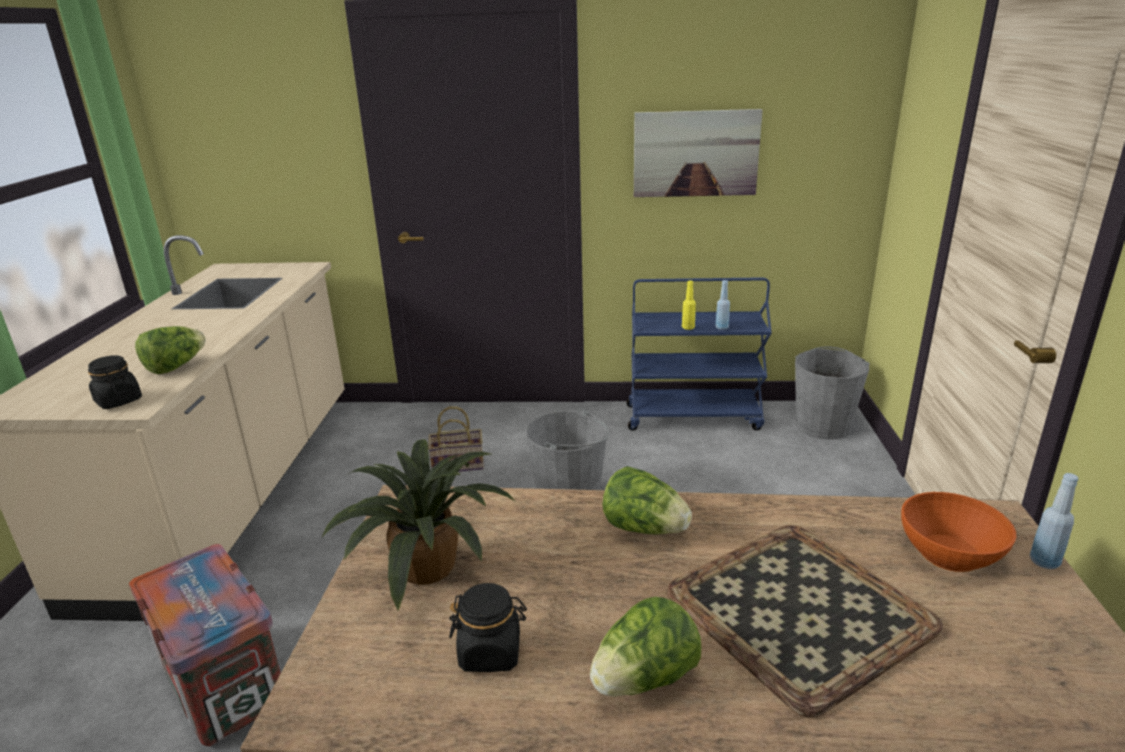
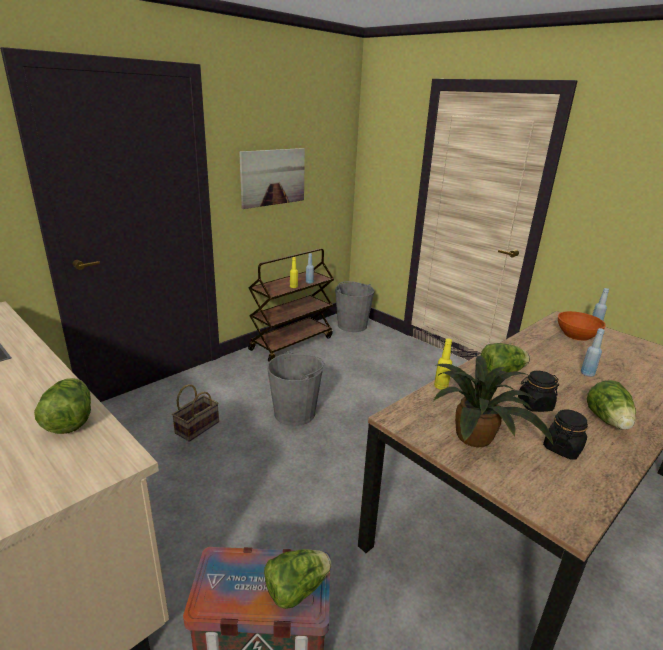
camera: 50 degrees left, 0 degrees up
black jar [88,355,142,409] -> black jar moved to [518,371,559,412]
blue cart [627,277,772,431] -> brown cart [248,248,334,362]
tray [666,525,943,717] -> blue bottle [581,328,605,377]
none -> lettuce [264,549,331,609]
none -> yellow bottle [434,338,452,390]

